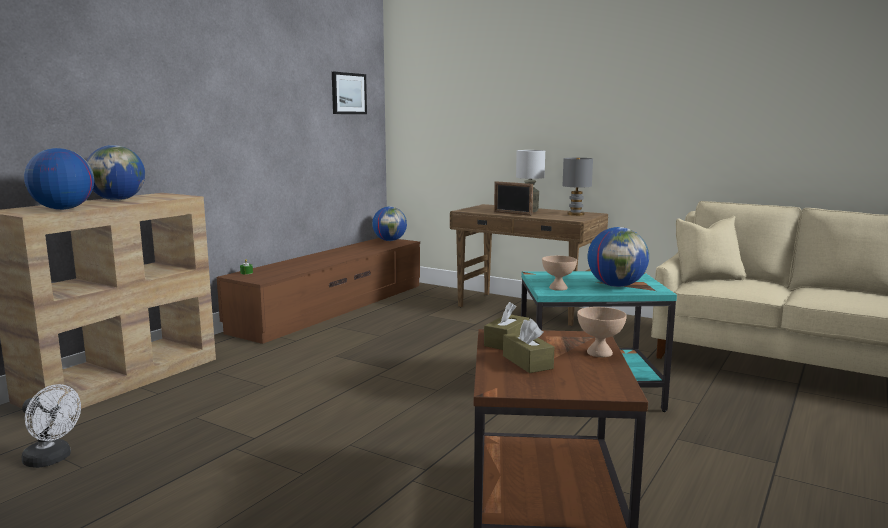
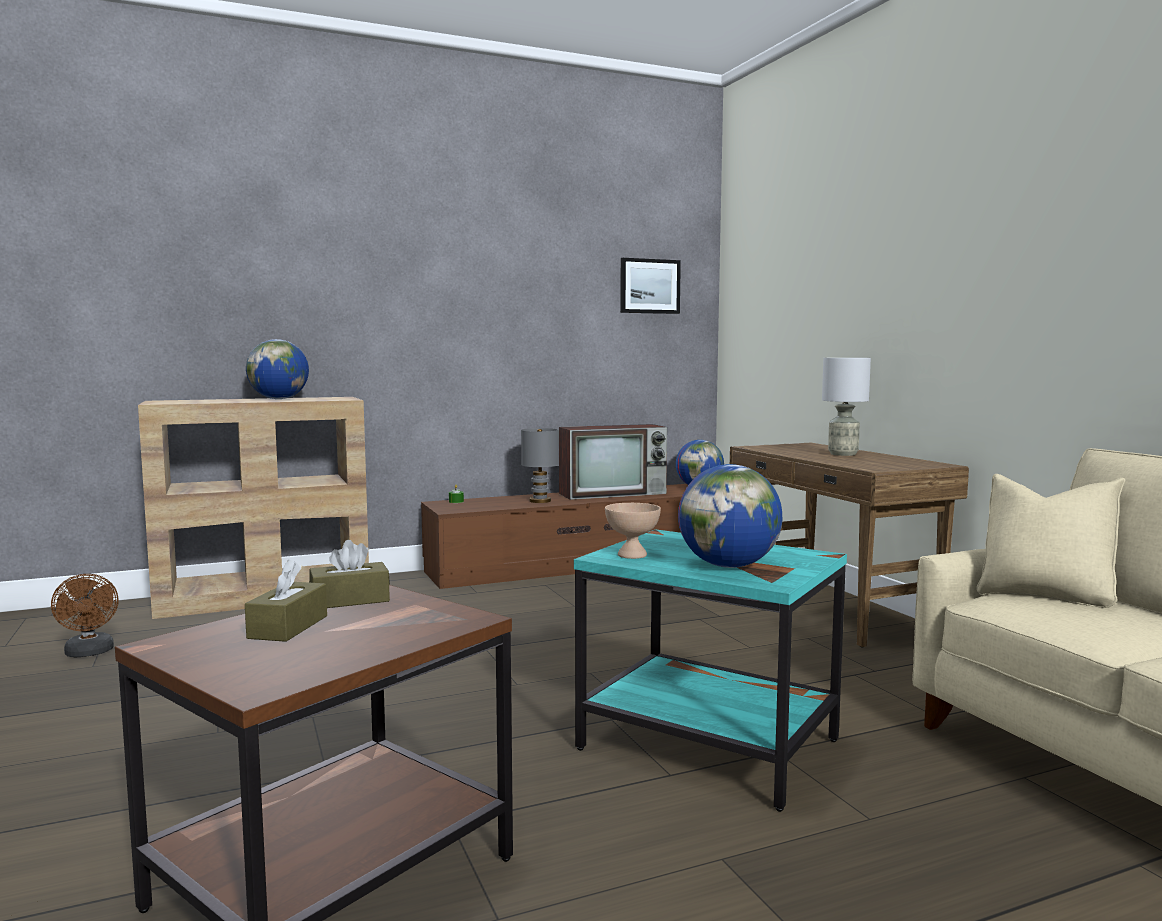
camera: 35 degrees right, 5 degrees down
white fan [21,384,81,468] -> brown fan [51,574,119,657]
globe [24,148,94,210] -> none
picture frame [494,181,533,216] -> none
grey table lamp [562,158,593,216] -> grey table lamp moved to [521,428,559,503]
beige bowl [577,307,627,357] -> none
none -> television [559,424,667,500]

